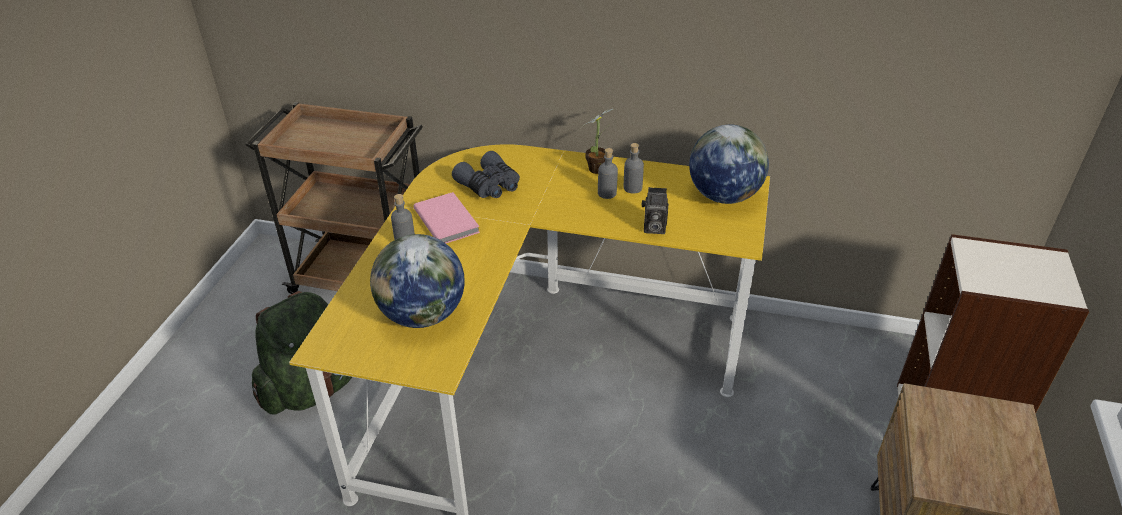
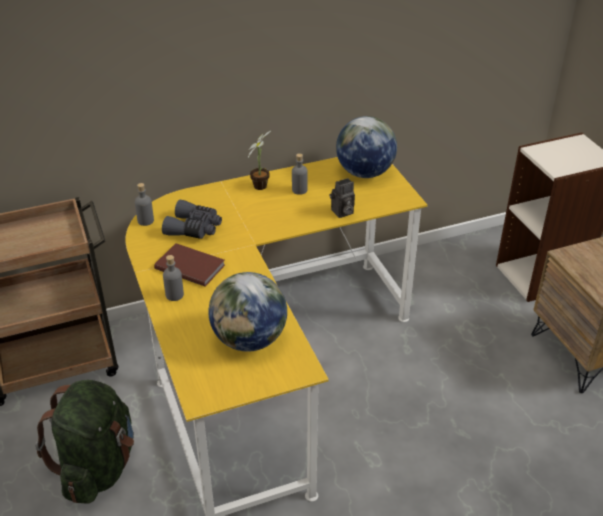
camera: 35 degrees left, 0 degrees up
pink book [414,192,480,243] -> brown book [154,243,225,287]
grey bottle [598,148,618,199] -> grey bottle moved to [135,183,154,226]

